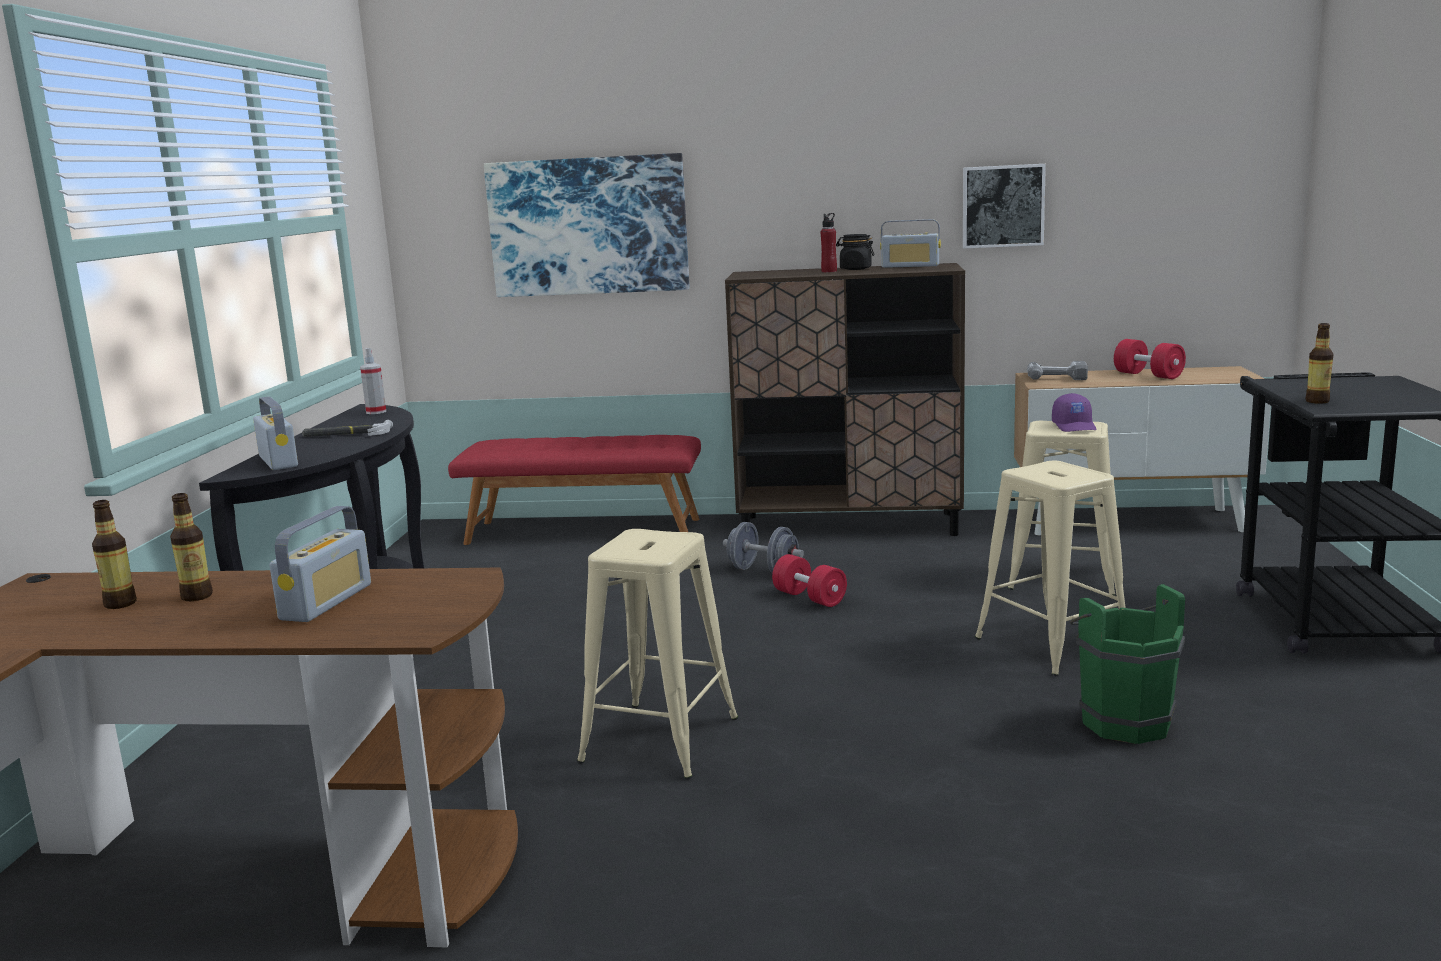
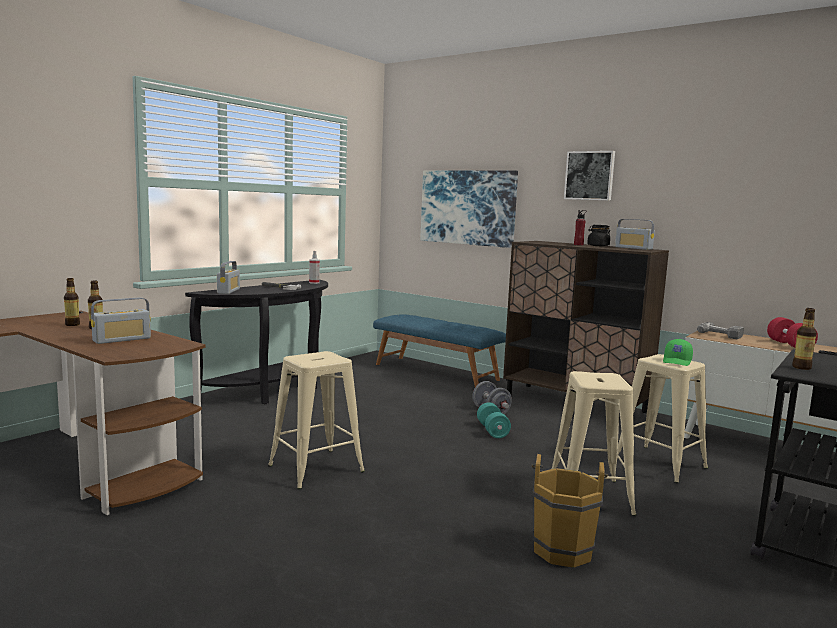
camera: 30 degrees right, 5 degrees down
red bench [448,435,701,545] -> blue bench [373,314,506,387]
red dumbbell [772,554,847,607] -> turquoise dumbbell [477,402,511,438]
picture [963,164,1046,249] -> picture moved to [564,151,615,201]
purple cap [1052,393,1097,432] -> green cap [663,339,693,366]
green bucket [1070,584,1185,744] -> brown bucket [531,454,608,568]

